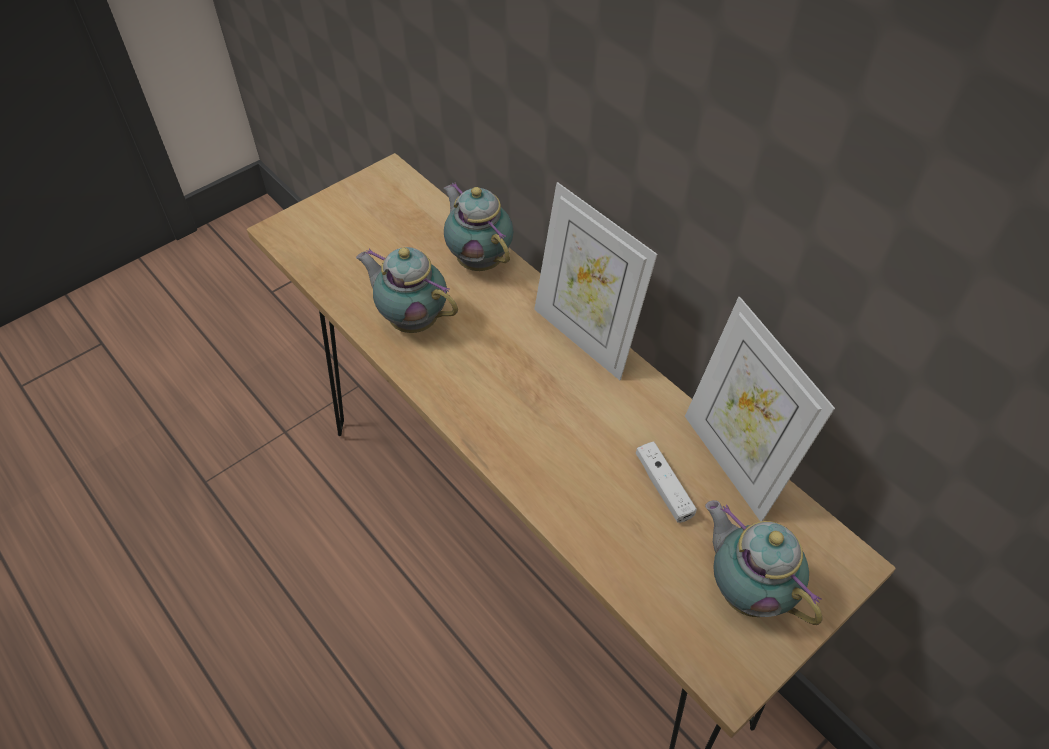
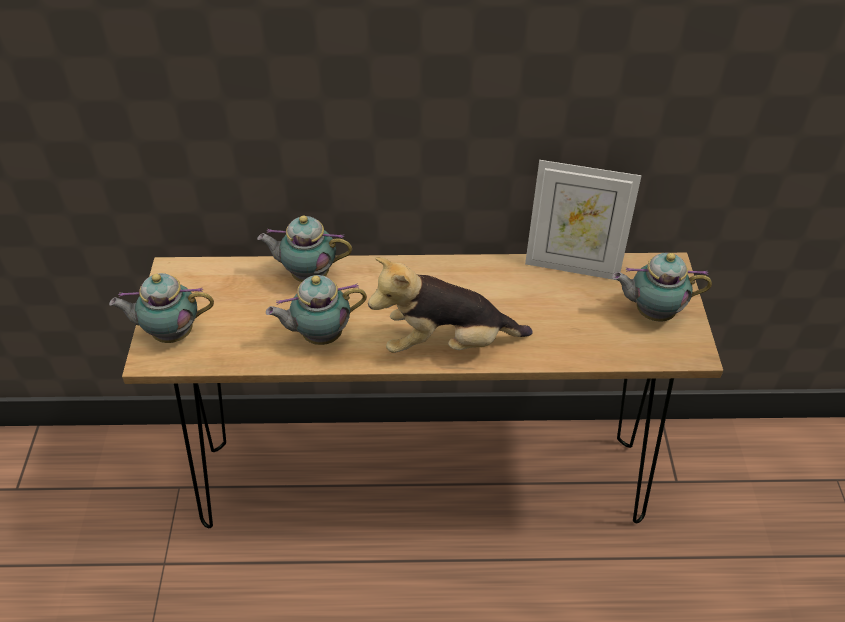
camera: 50 degrees left, 5 degrees down
picture frame [534,182,657,380] -> none
white game controller [636,441,697,523] -> none
none -> teapot [109,273,214,343]
none -> plush toy [368,257,533,353]

